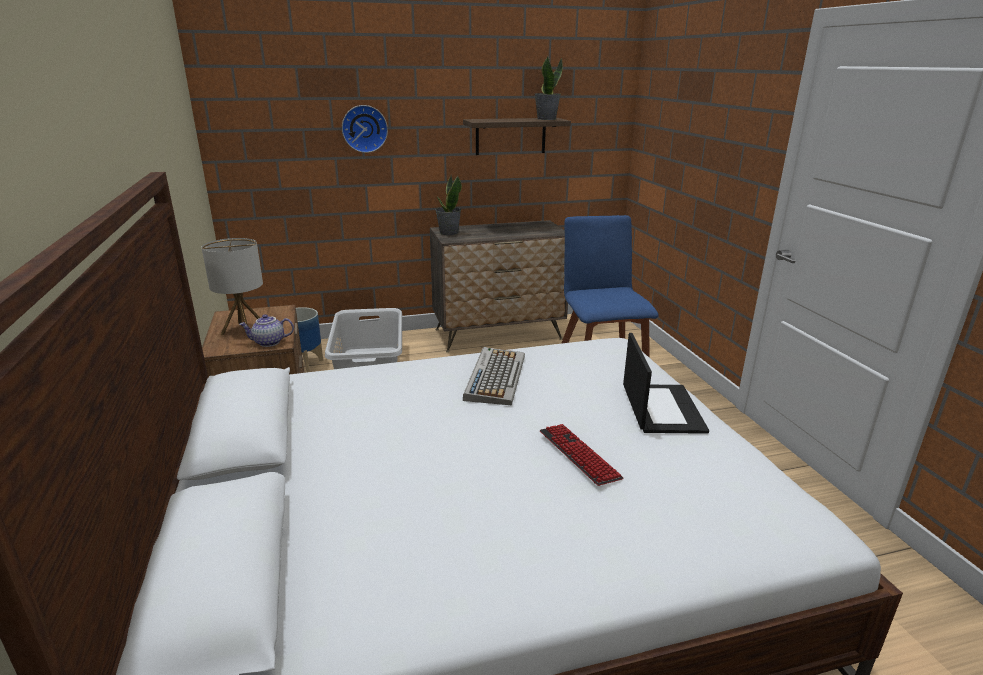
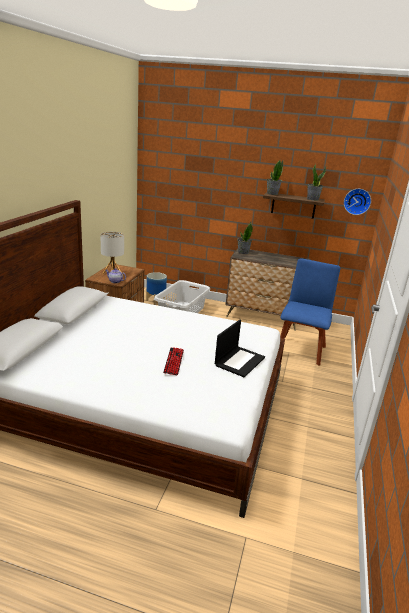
camera: 30 degrees right, 0 degrees up
wall clock [342,105,388,153] -> wall clock moved to [344,189,371,215]
keyboard [463,347,525,405] -> none
none -> potted plant [267,160,283,195]

